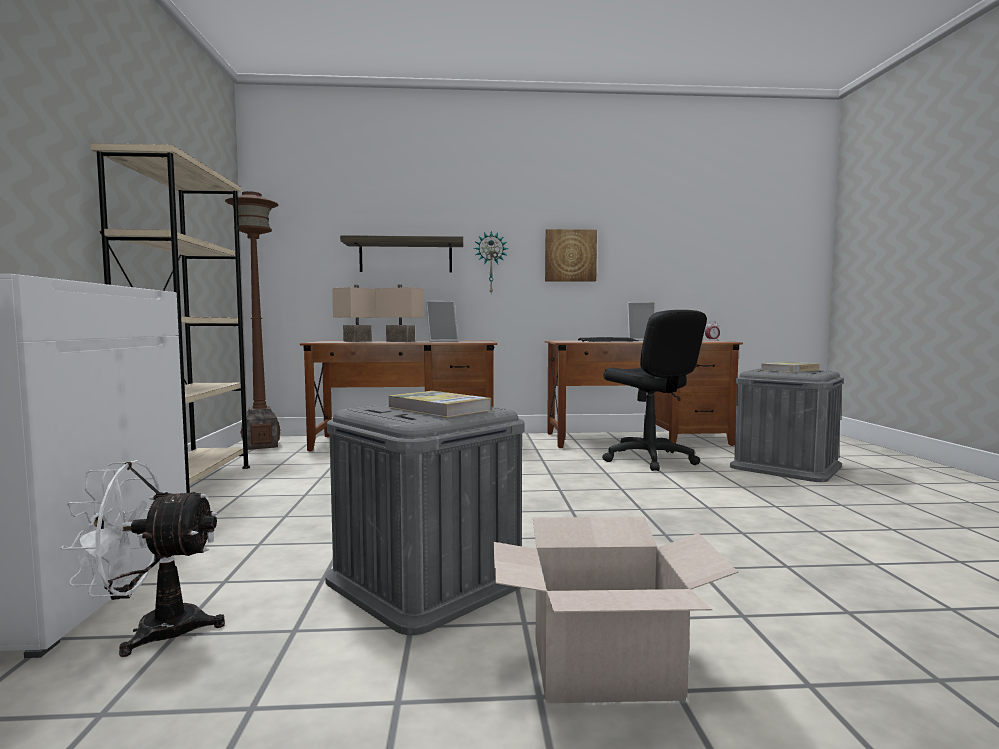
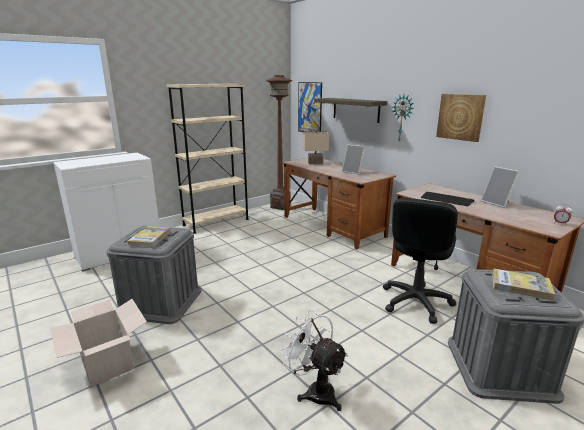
camera: 55 degrees right, 15 degrees up
white fan [60,460,225,657] -> white fan moved to [279,310,348,411]
beige table lamp [375,284,424,342] -> none
none -> picture [298,82,322,132]

